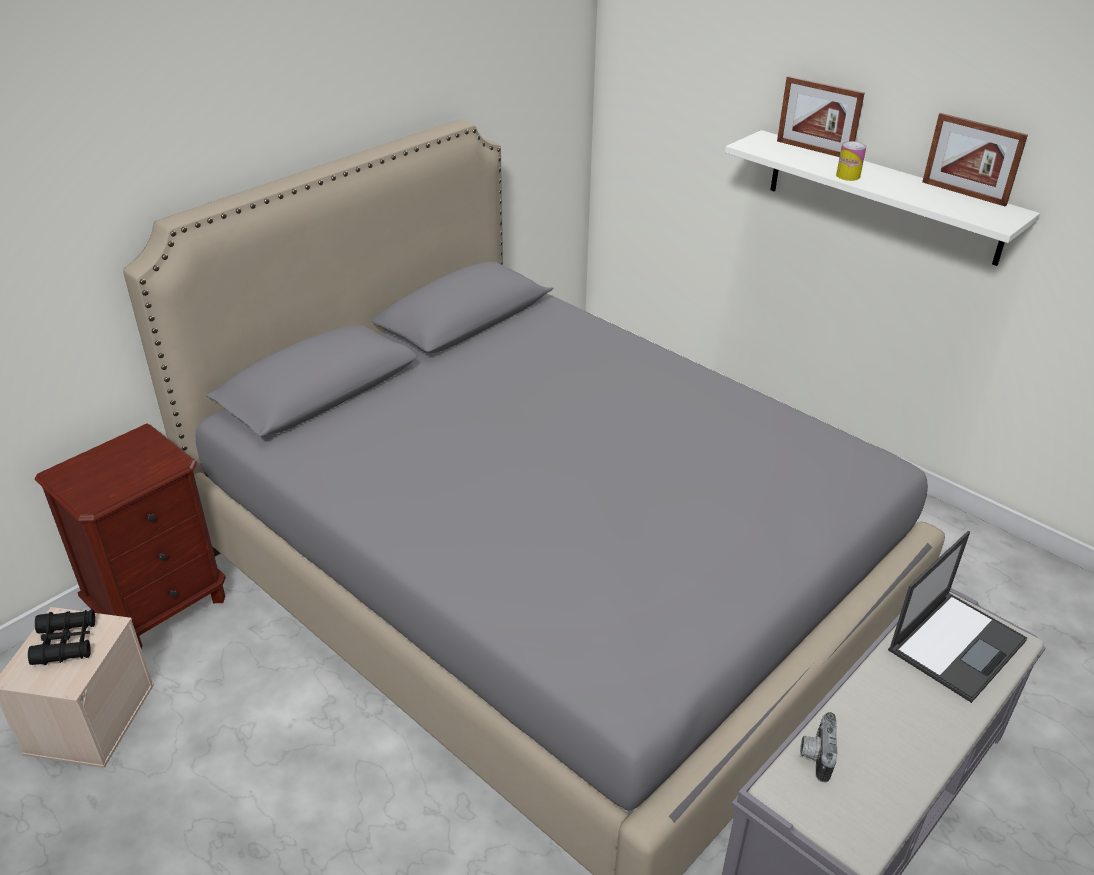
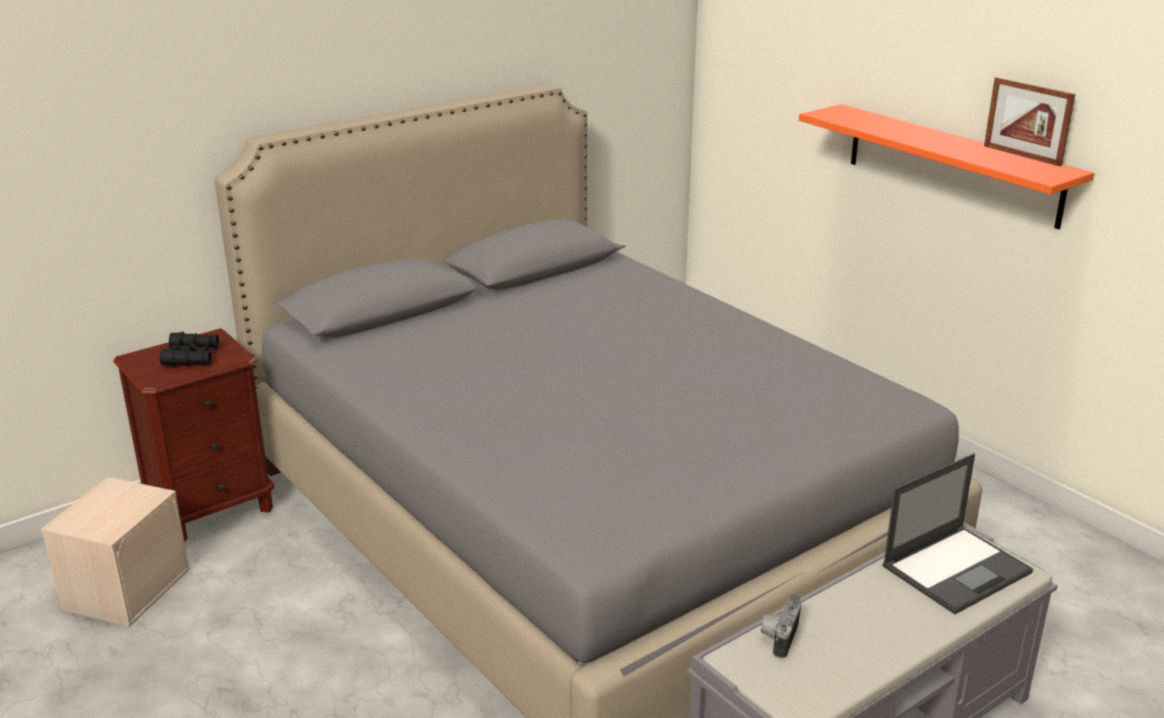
camera: 10 degrees right, 10 degrees down
black binoculars [28,609,95,665] -> black binoculars moved to [160,332,219,367]
white shelf [725,130,1040,266] -> orange shelf [799,104,1094,229]
picture frame [777,76,865,157] -> none
can [836,141,866,181] -> none

